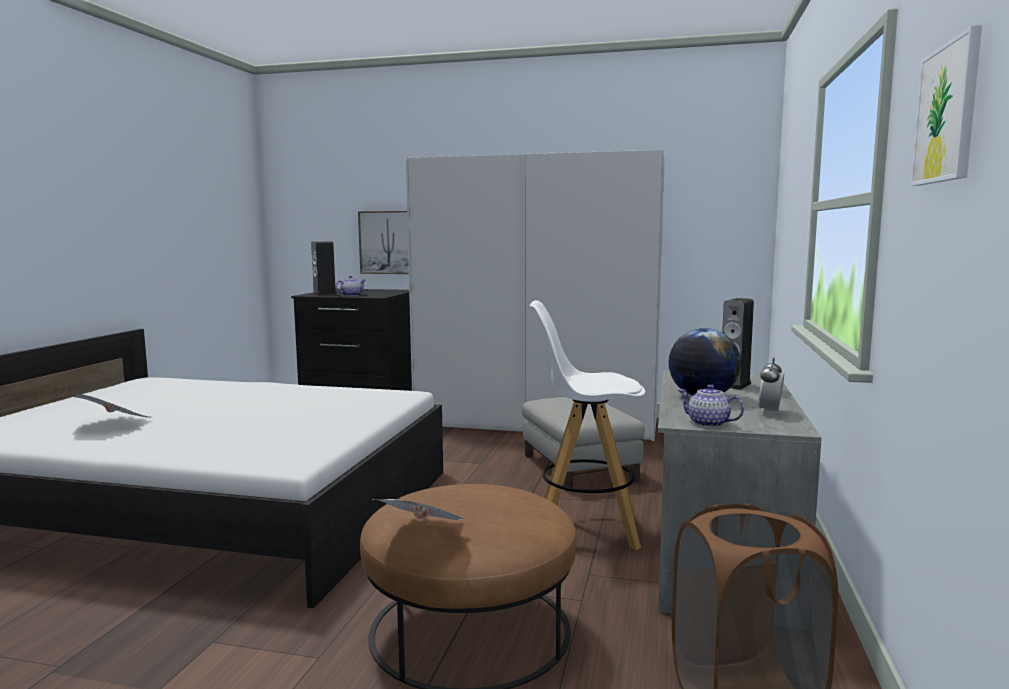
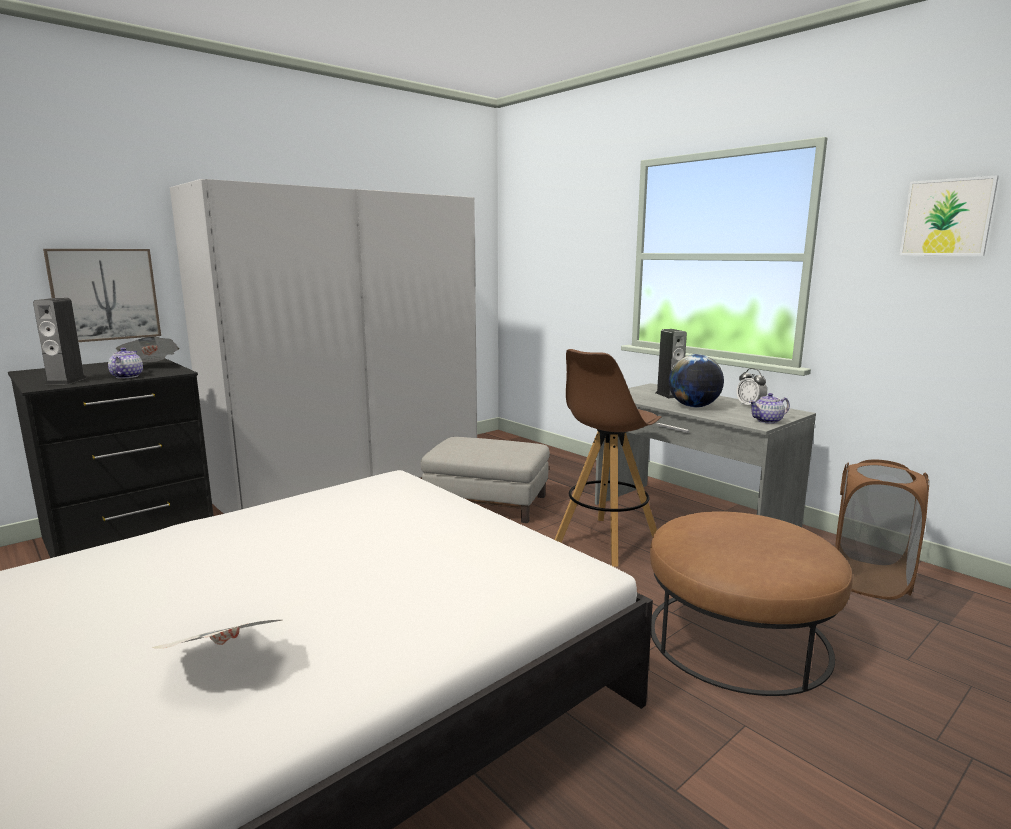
camera: 55 degrees left, 5 degrees up
newspaper [373,499,464,520] -> newspaper moved to [115,336,179,362]
white stool [529,300,646,550] -> brown stool [555,349,661,567]

